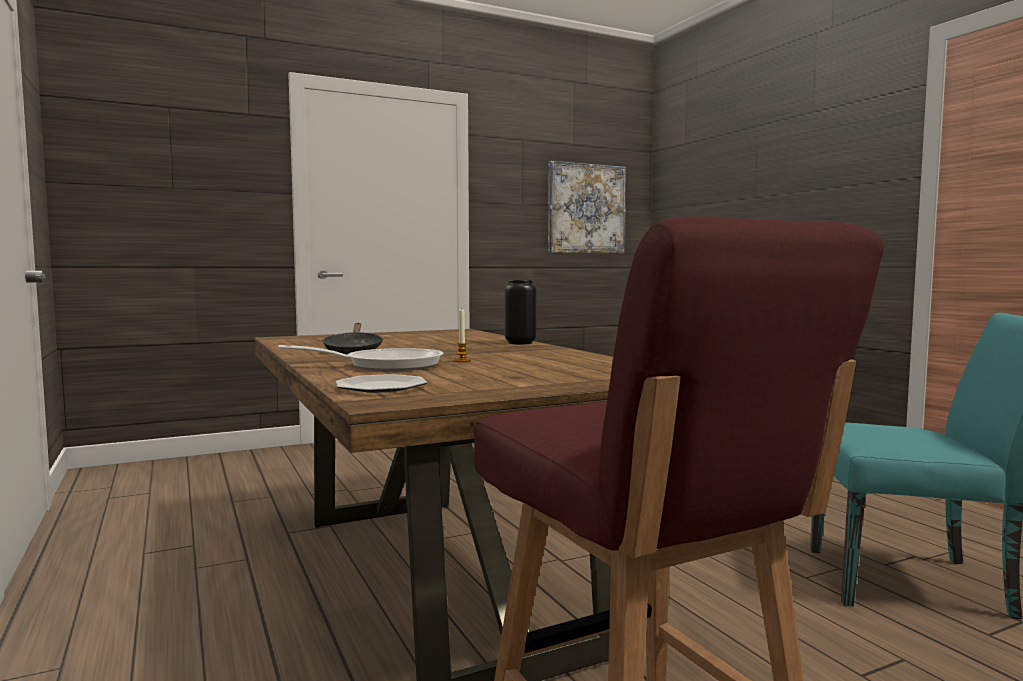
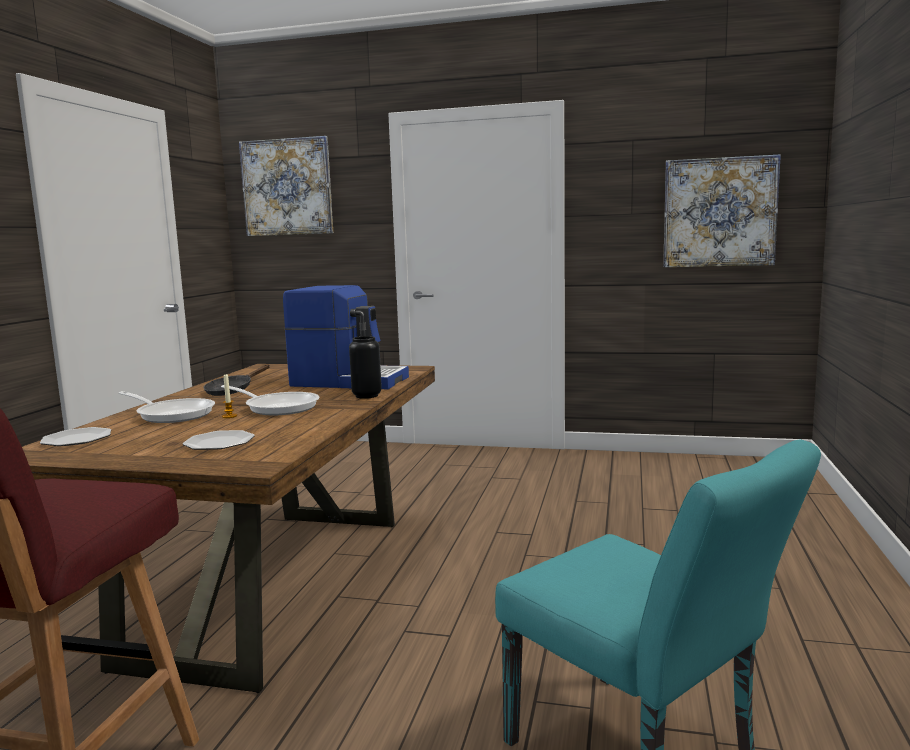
camera: 40 degrees right, 5 degrees up
none -> plate [183,430,255,450]
none -> frying pan [221,385,319,415]
none -> picture [239,136,333,236]
none -> coffee machine [283,285,409,389]

